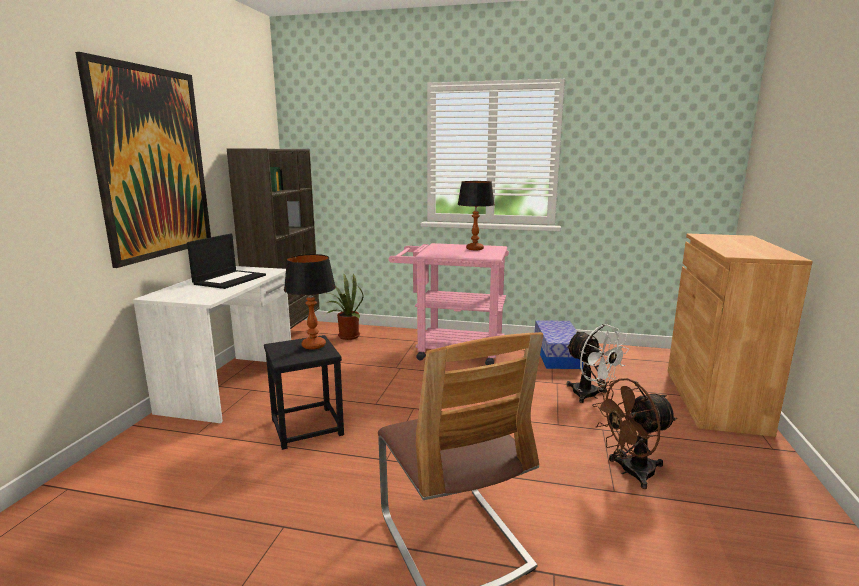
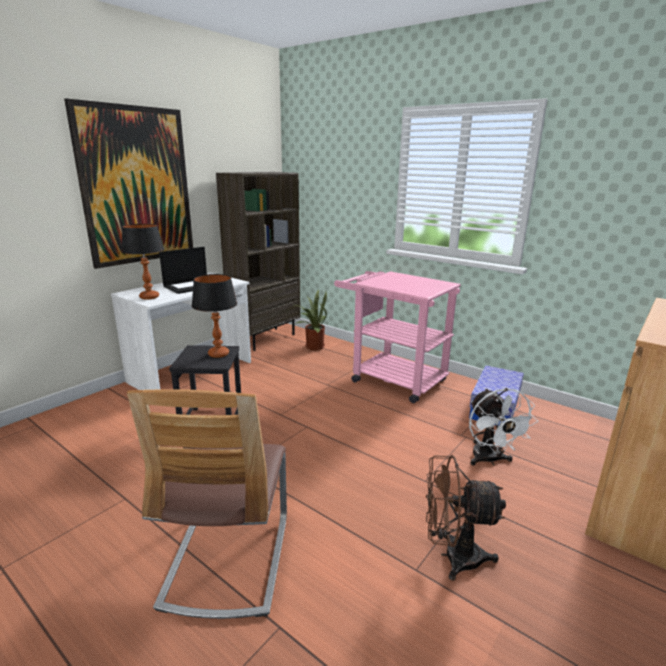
camera: 25 degrees right, 5 degrees up
table lamp [457,181,495,250] -> table lamp moved to [121,224,164,300]

